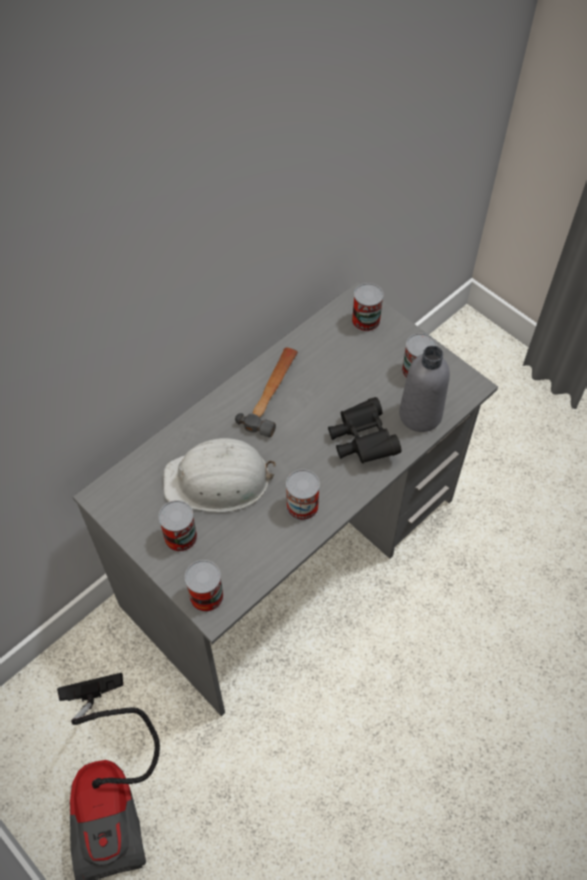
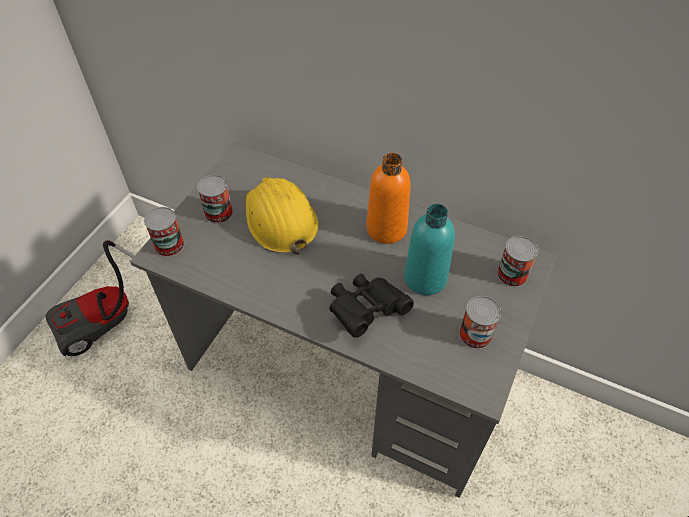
camera: 70 degrees right, 5 degrees down
white hard hat [163,438,276,512] -> yellow hard hat [246,177,319,255]
hammer [235,347,298,438] -> orange bottle [366,153,411,244]
can [286,469,320,521] -> none
grey bottle [399,346,450,432] -> none
none -> turquoise bottle [404,204,455,295]

